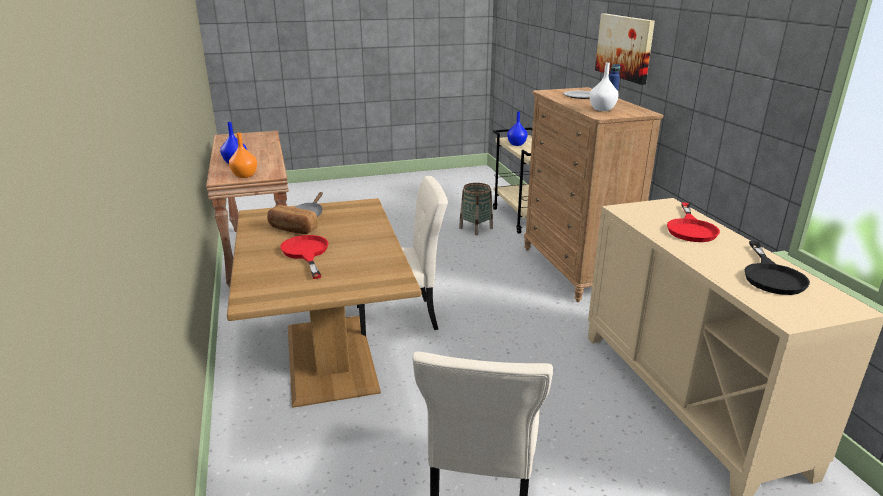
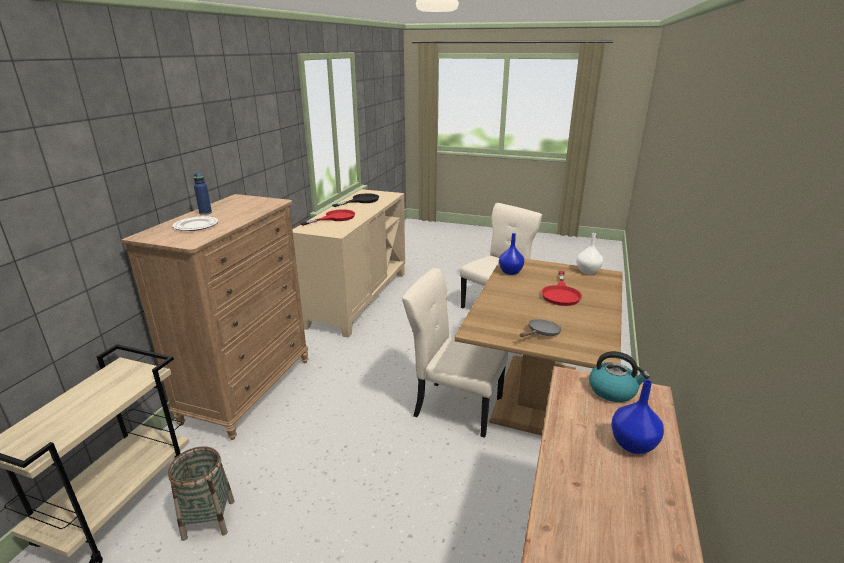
camera: 145 degrees left, 0 degrees up
orange vase [229,132,257,178] -> kettle [589,351,650,402]
bread [267,205,318,234] -> none
blue vase [507,111,528,146] -> blue vase moved to [499,233,524,275]
white vase [589,62,619,111] -> white vase moved to [577,233,603,274]
picture [595,14,655,85] -> none

